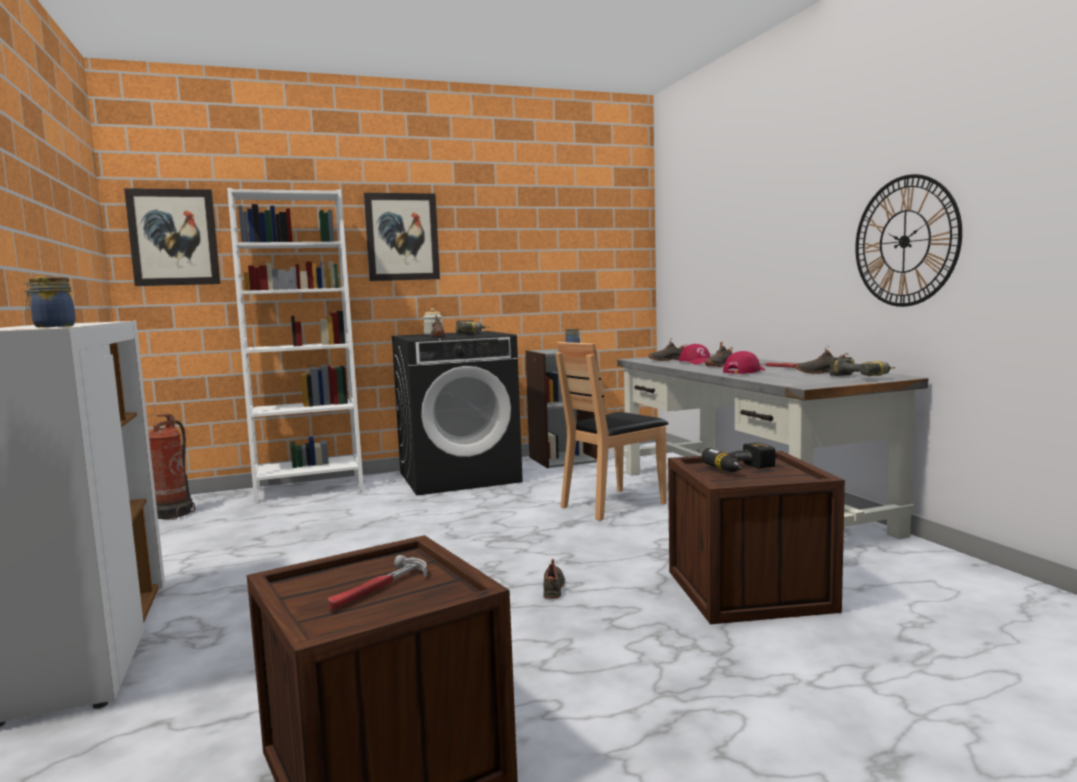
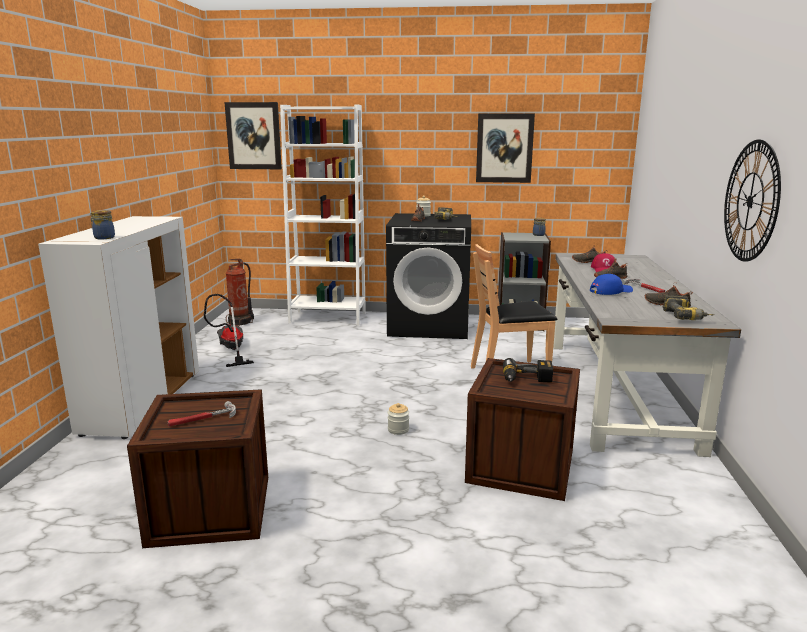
camera: 25 degrees right, 10 degrees up
picture [364,193,440,281] -> picture moved to [476,114,535,183]
black shoe [543,559,565,599] -> jar [388,403,409,435]
red cap [723,351,765,374] -> blue cap [590,274,633,295]
none -> vacuum cleaner [204,294,254,367]

